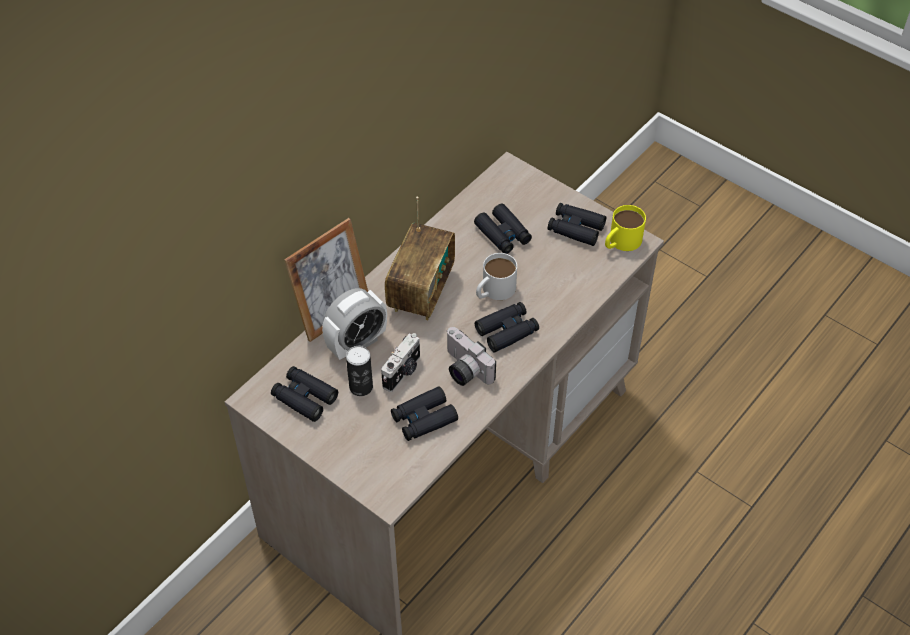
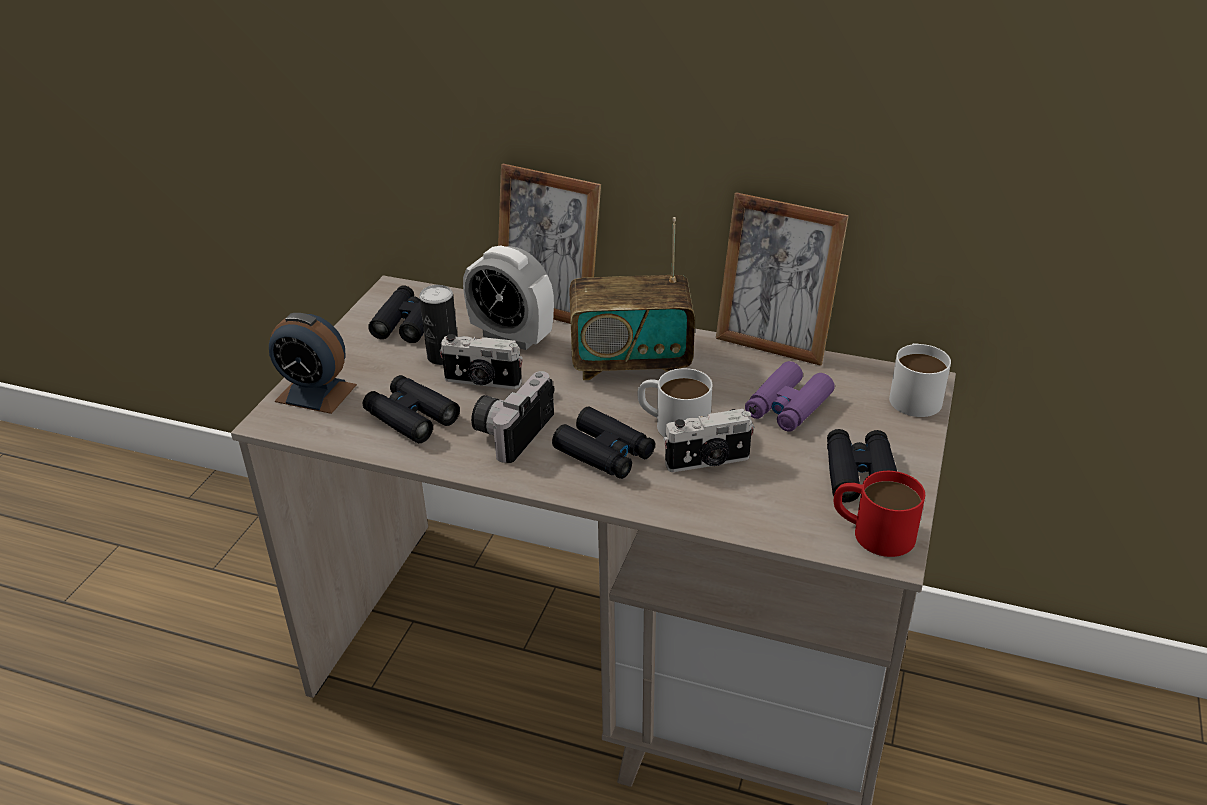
camera: 70 degrees right, 15 degrees down
black binoculars [474,204,532,254] -> purple binoculars [745,361,835,432]
yellow mug [605,205,646,251] -> red mug [834,471,925,557]
none -> alarm clock [269,313,357,414]
none -> camera [663,409,754,472]
none -> picture frame [716,192,849,366]
none -> white mug [889,343,951,417]

